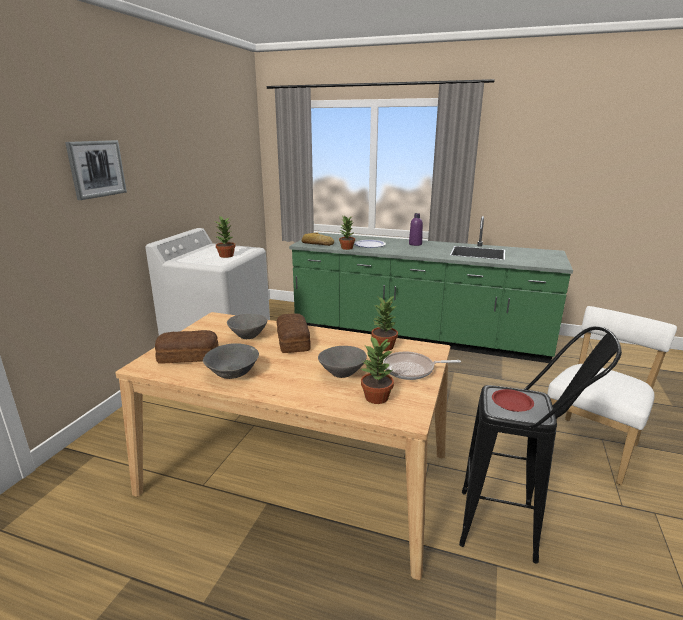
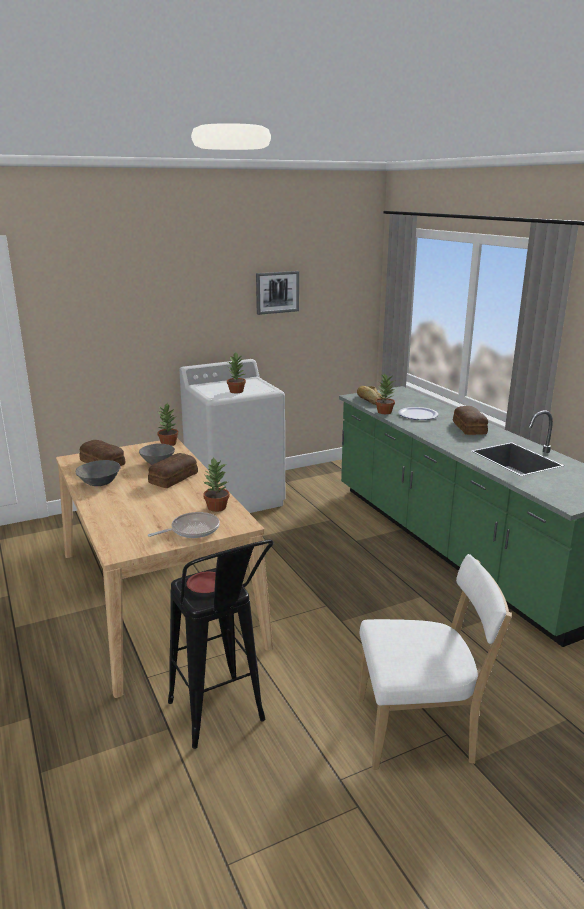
camera: 45 degrees right, 0 degrees up
picture [65,140,127,200] -> picture moved to [256,271,299,315]
grey bowl [318,346,367,378] -> none
potted plant [361,336,394,404] -> potted plant moved to [157,403,179,446]
frying pan [383,352,461,380] -> frying pan turned 105 degrees clockwise [148,512,220,538]
purple bottle [409,213,423,246] -> bread [453,406,488,435]

